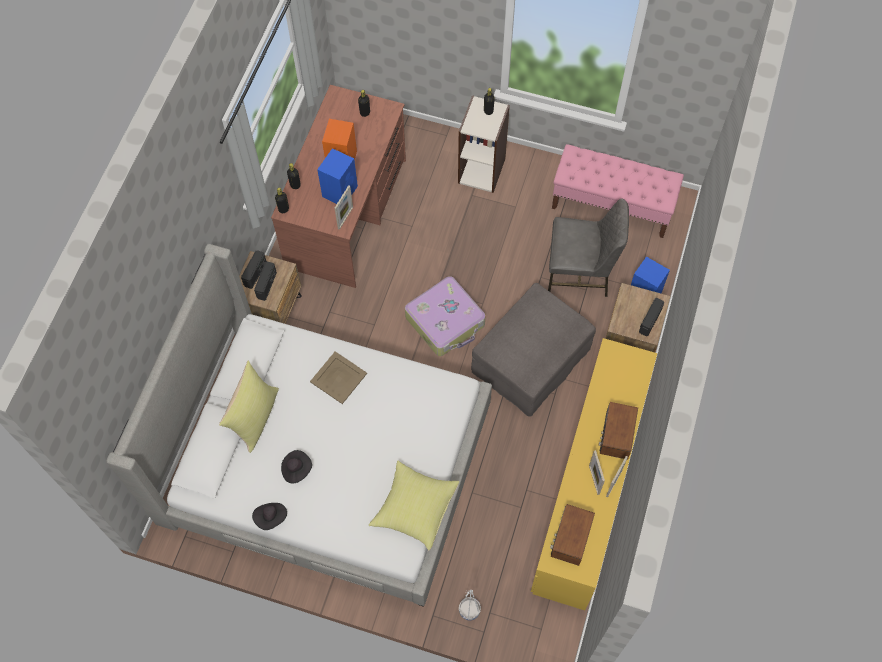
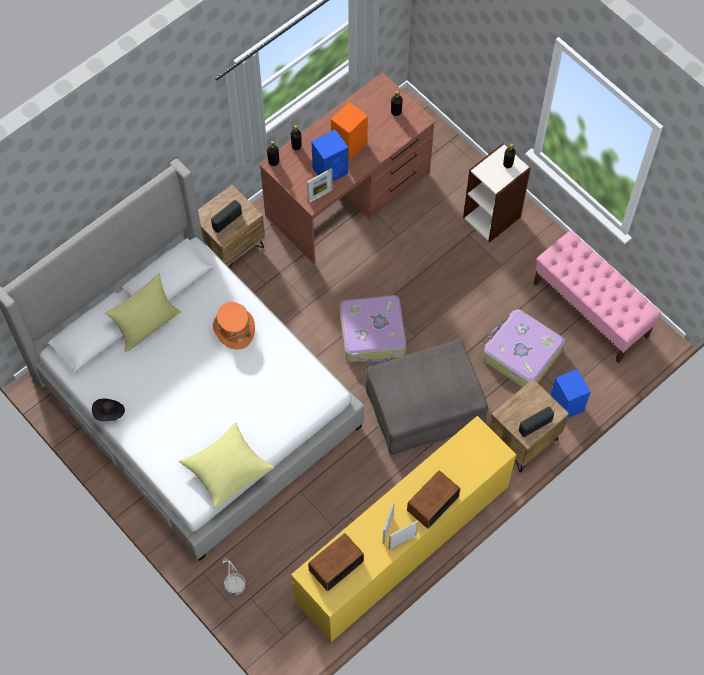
camera: 30 degrees right, 0 degrees up
radio [241,250,267,289] -> none
black hat [281,450,312,484] -> none
beige tray [310,351,367,404] -> orange hat [213,302,255,350]
grey chair [548,199,629,297] -> suitcase [483,309,565,387]

